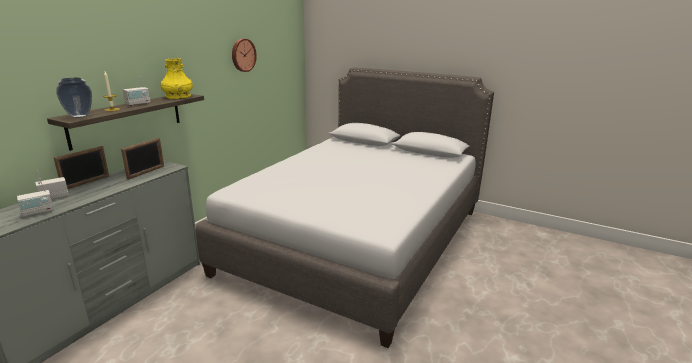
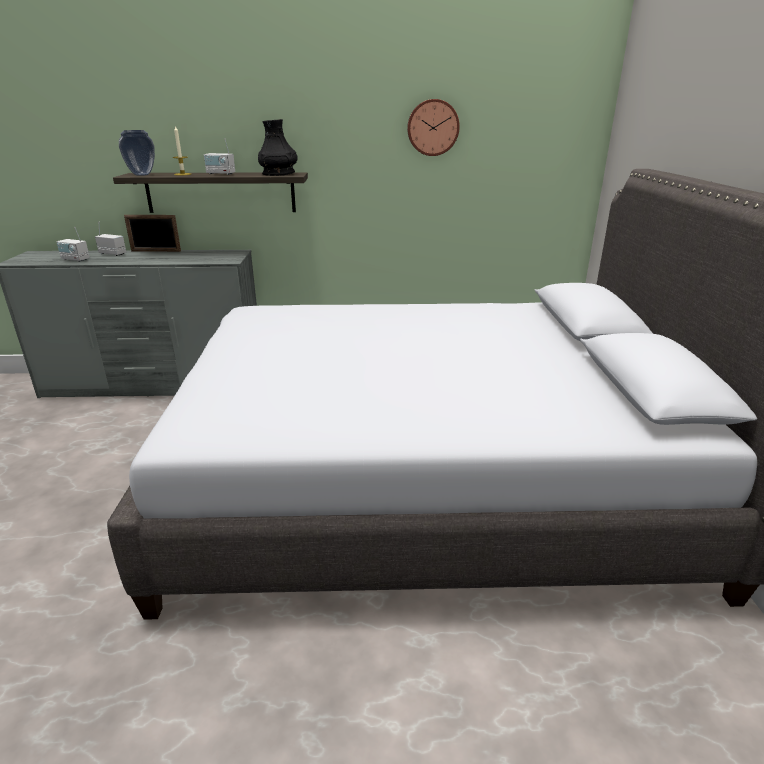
camera: 60 degrees right, 5 degrees up
picture frame [121,138,164,180] -> none
yellow vase [161,58,193,99] -> black vase [258,119,298,176]

